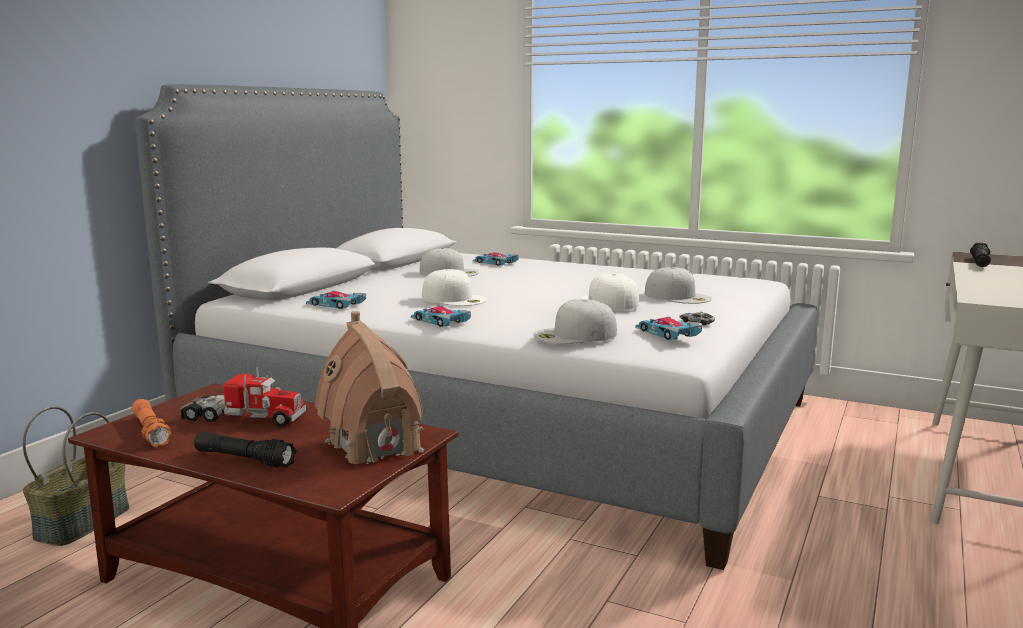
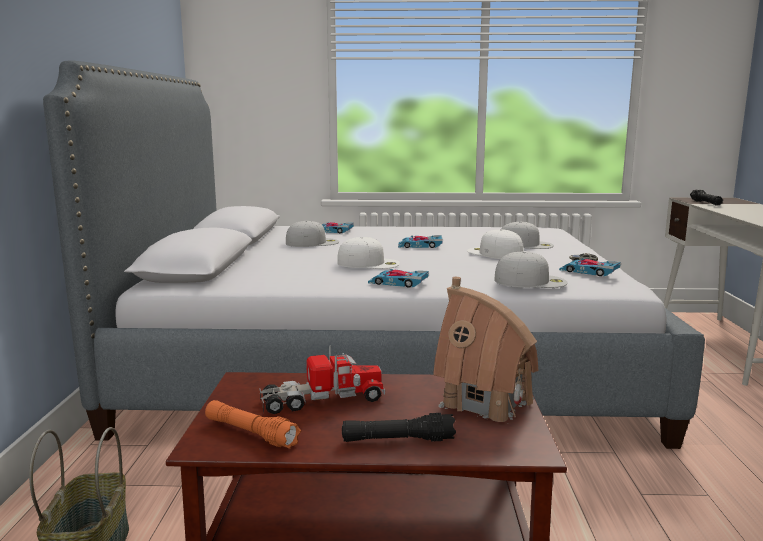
camera: 25 degrees left, 0 degrees up
toy car [306,290,366,309] -> toy car moved to [398,235,443,248]
white cap [534,299,617,344] -> white cap turned 135 degrees counterclockwise [494,251,568,288]

